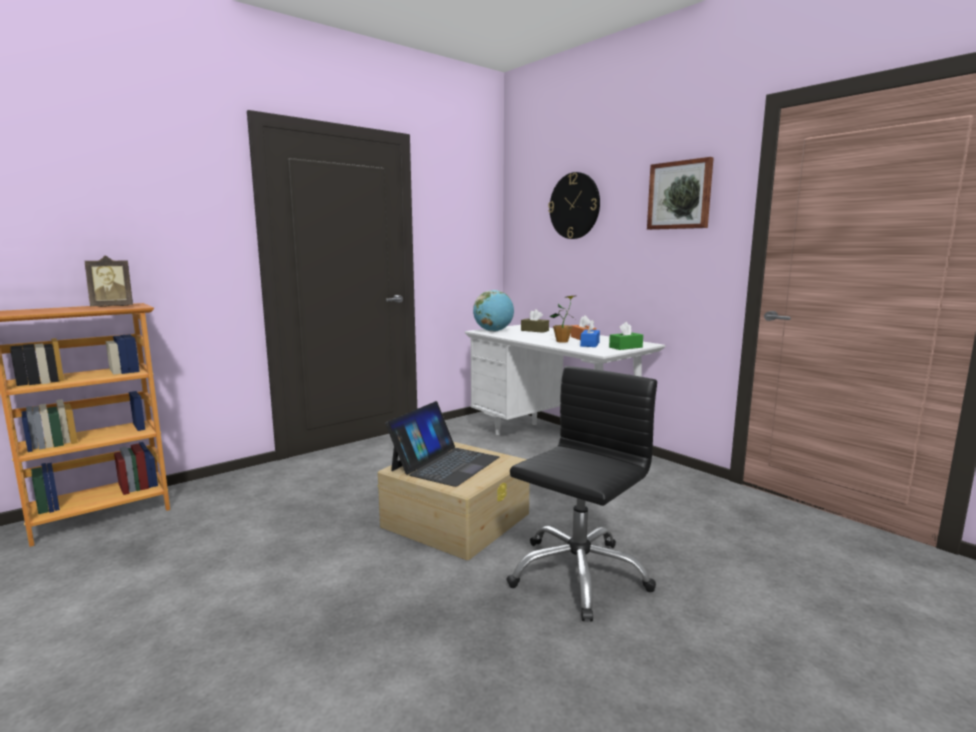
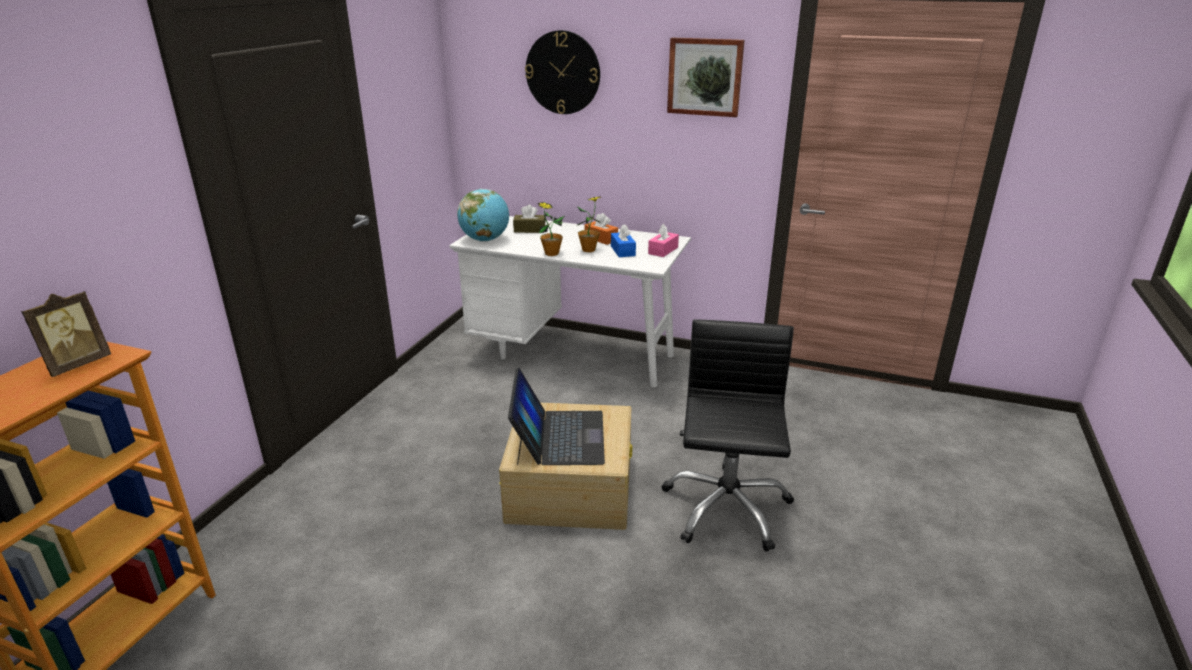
camera: 30 degrees left, 15 degrees up
green tissue box [609,322,643,350] -> pink tissue box [648,224,679,257]
none -> potted plant [538,202,564,256]

